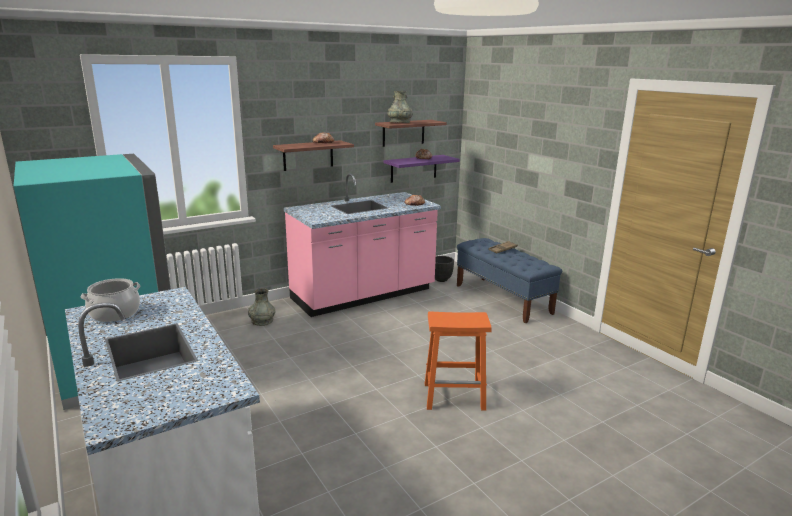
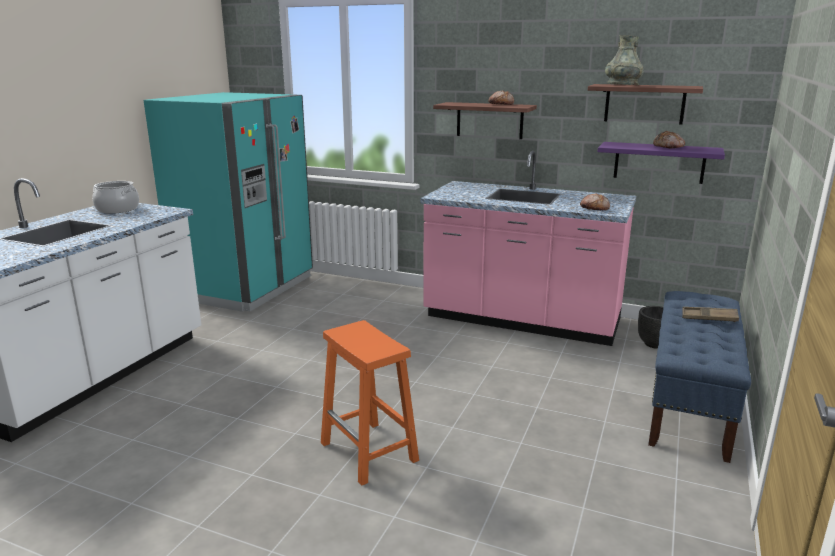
camera: 55 degrees right, 0 degrees up
grey vase [248,288,275,326] -> none

